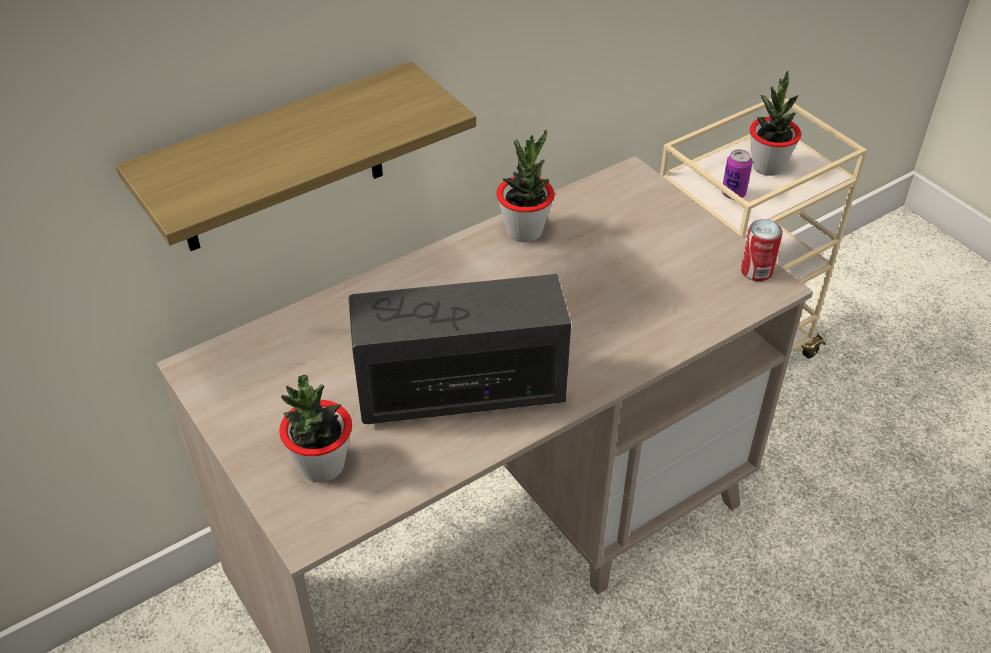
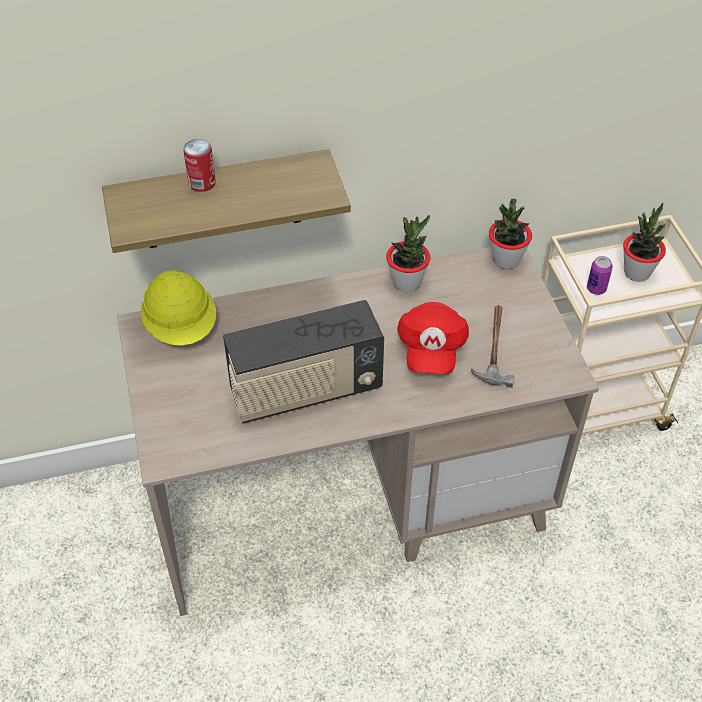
camera: 20 degrees right, 5 degrees up
potted plant [279,375,352,482] -> potted plant moved to [489,199,532,269]
radio [348,274,571,424] -> radio turned 150 degrees clockwise [223,300,384,424]
can [741,219,783,281] -> can moved to [183,139,216,192]
none -> yellow hard hat [141,270,216,345]
none -> red cap [397,302,469,374]
none -> hammer [471,305,514,388]

